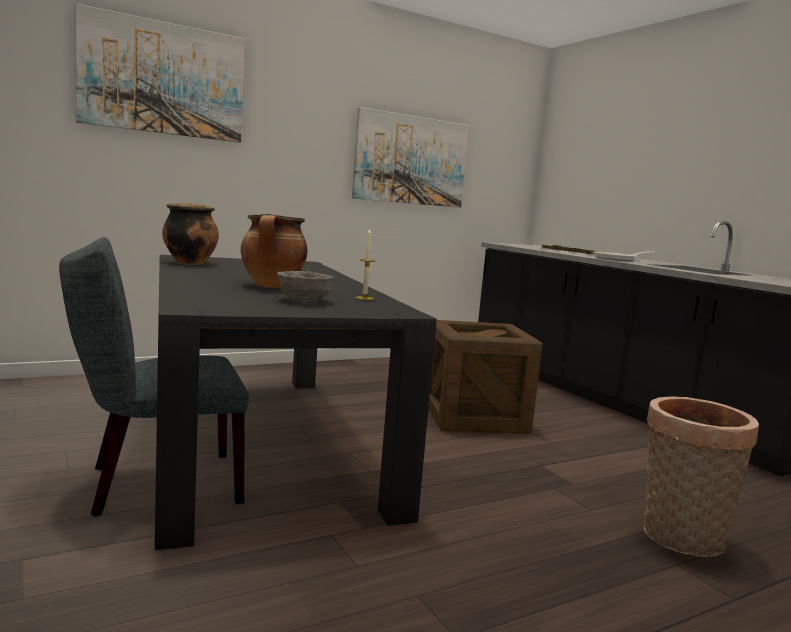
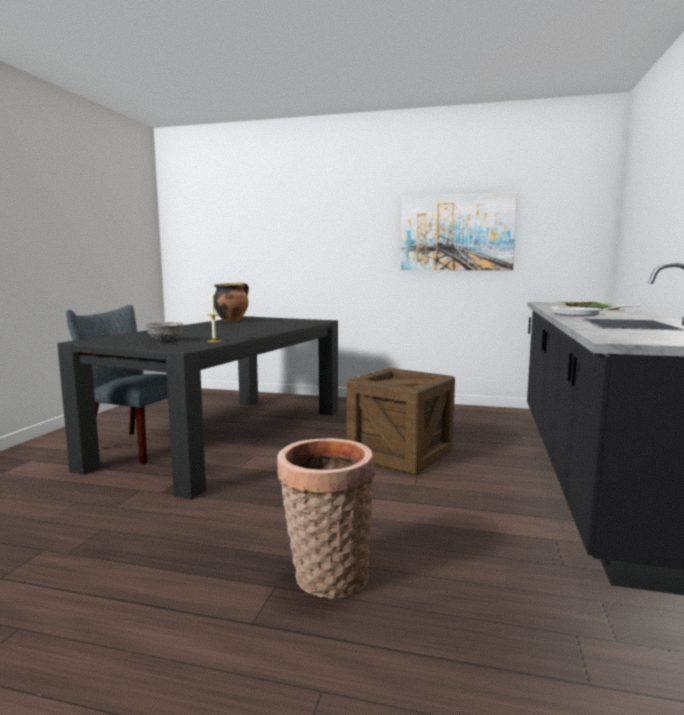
camera: 45 degrees right, 0 degrees up
picture [75,4,245,142] -> none
cooking pot [241,214,307,288] -> none

